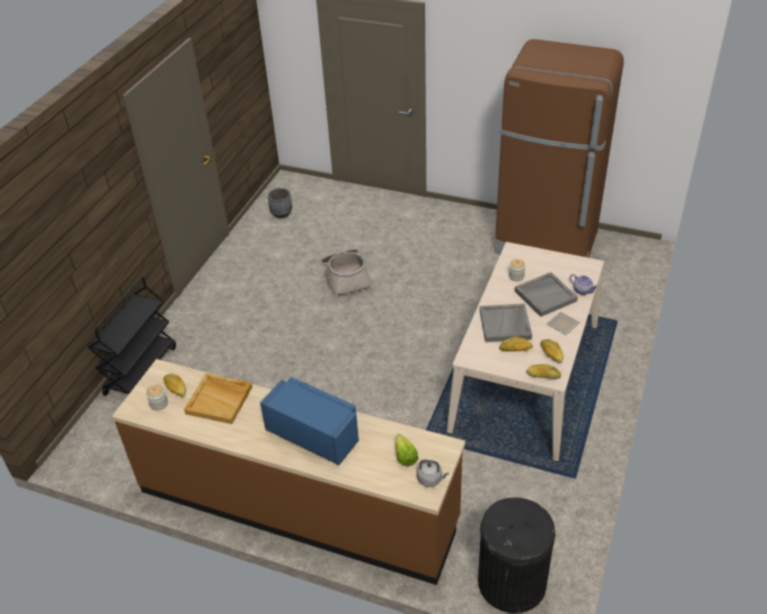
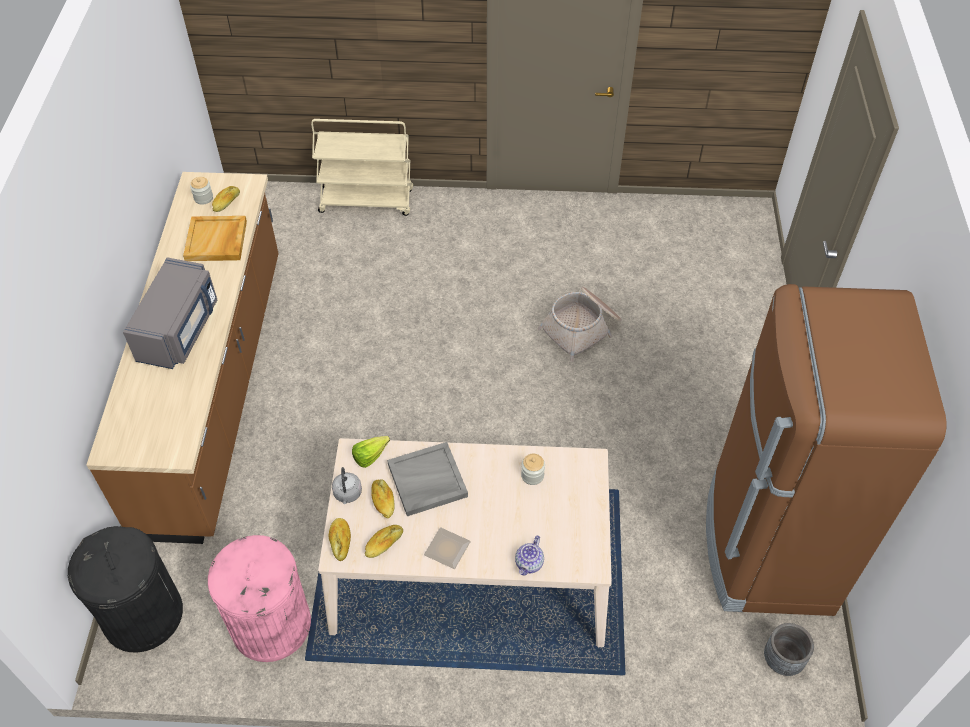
camera: 70 degrees right, 10 degrees up
black cart [88,277,176,396] -> beige cart [311,119,413,216]
blue microwave [260,377,359,465] -> grey microwave [123,257,217,369]
grey planter [268,188,292,218] -> grey planter moved to [764,623,814,676]
lettuce [395,434,419,466] -> lettuce moved to [352,436,390,468]
grey kettle [417,460,449,487] -> grey kettle moved to [332,467,362,504]
grey tray [515,272,578,317] -> none
none -> pink trash can [208,535,311,662]

